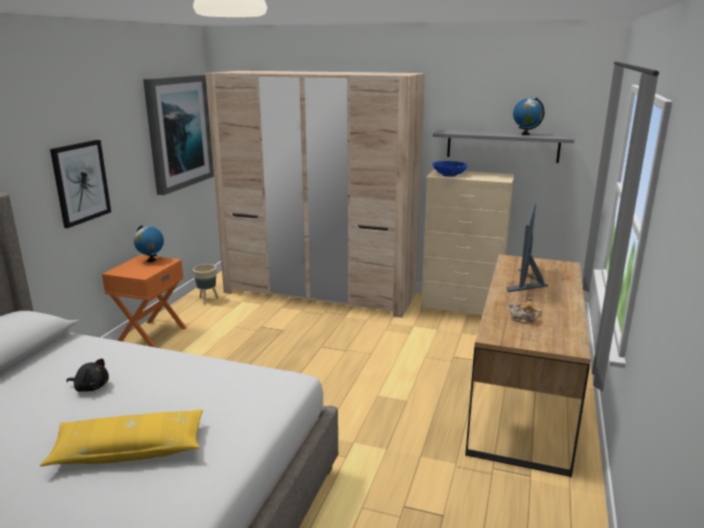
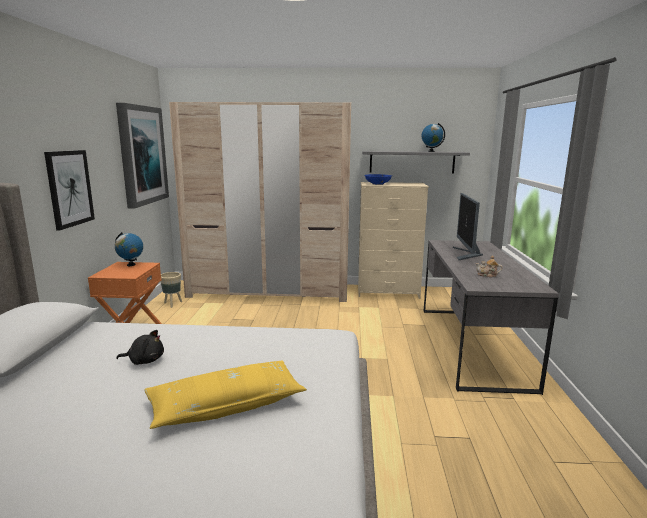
camera: 15 degrees left, 5 degrees down
brown desk [465,254,591,478] -> grey desk [424,240,559,395]

